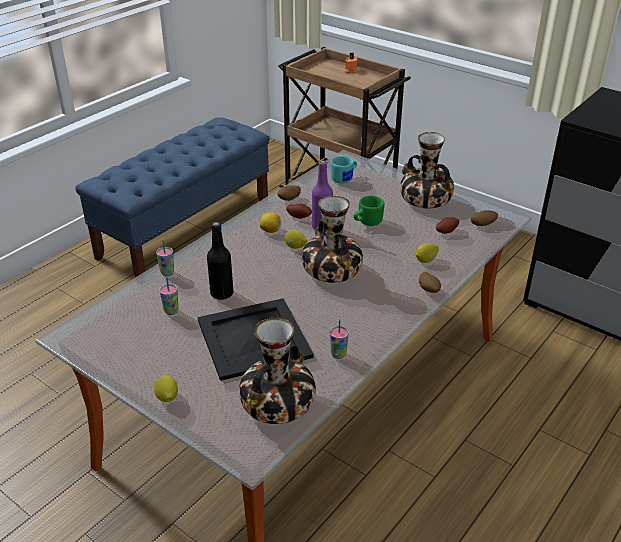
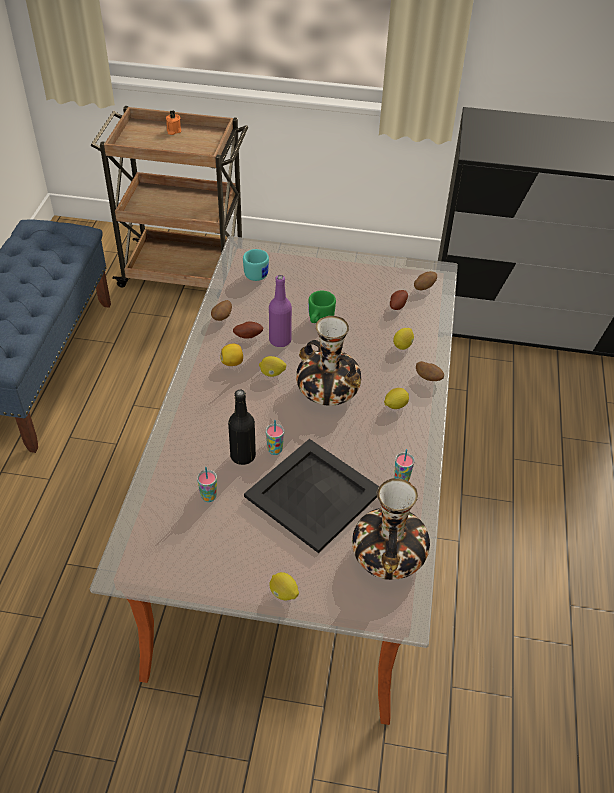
camera: 30 degrees left, 10 degrees up
cup [156,240,174,276] -> cup moved to [266,420,284,455]
vase [400,132,454,209] -> none
none -> lemon [384,388,409,409]

